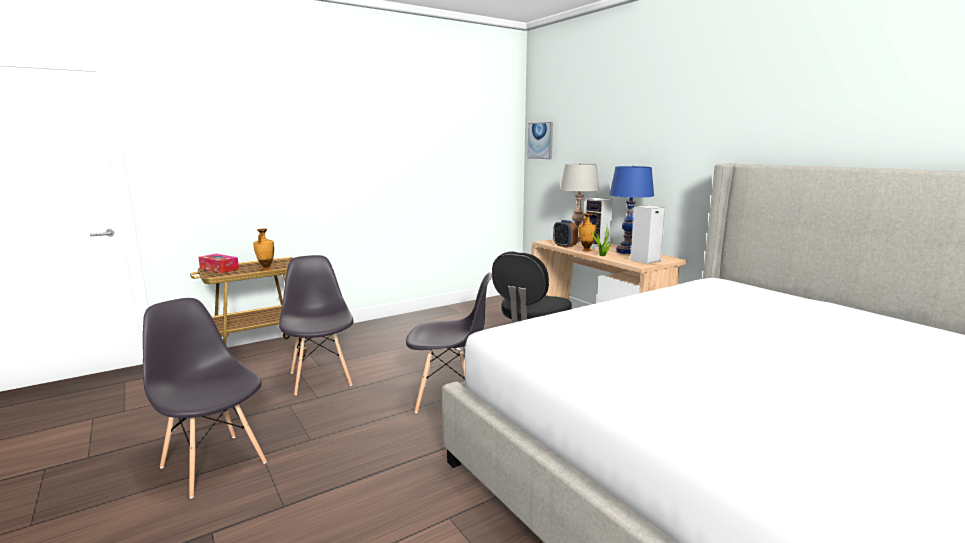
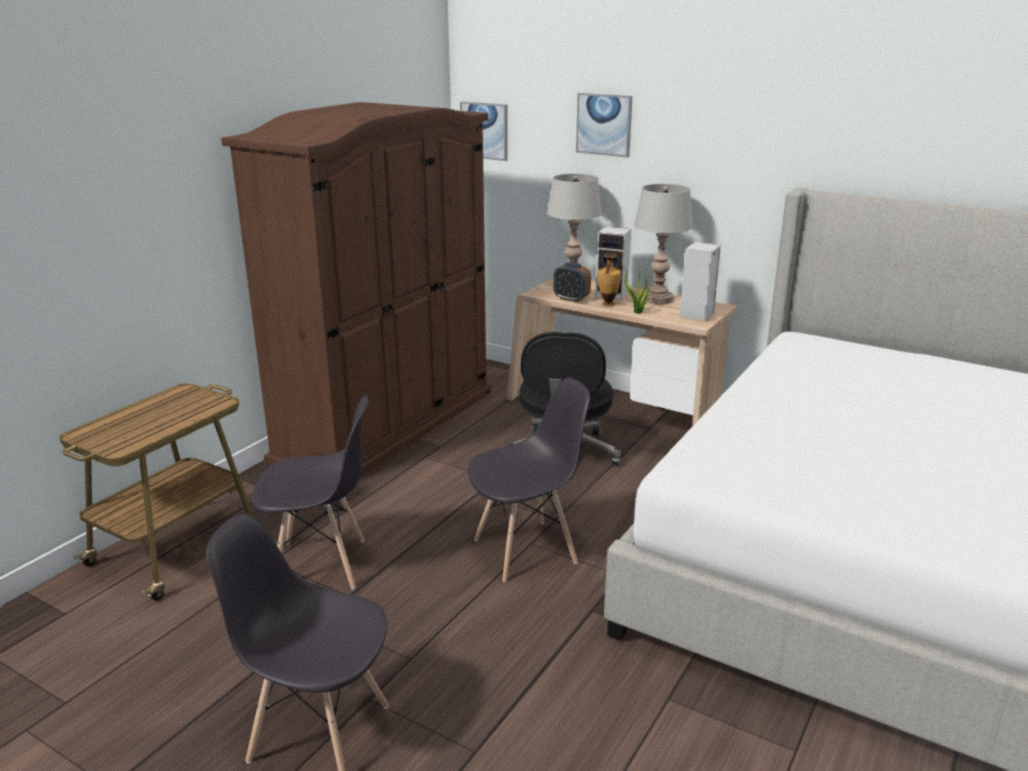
camera: 25 degrees left, 10 degrees up
tissue box [198,254,239,273] -> none
vase [253,229,274,271] -> none
grey chair [279,255,353,395] -> grey chair turned 135 degrees clockwise [251,395,368,589]
blue table lamp [609,166,654,254] -> grey table lamp [634,184,693,304]
none -> brown wardrobe [221,102,491,477]
none -> picture [576,93,632,157]

